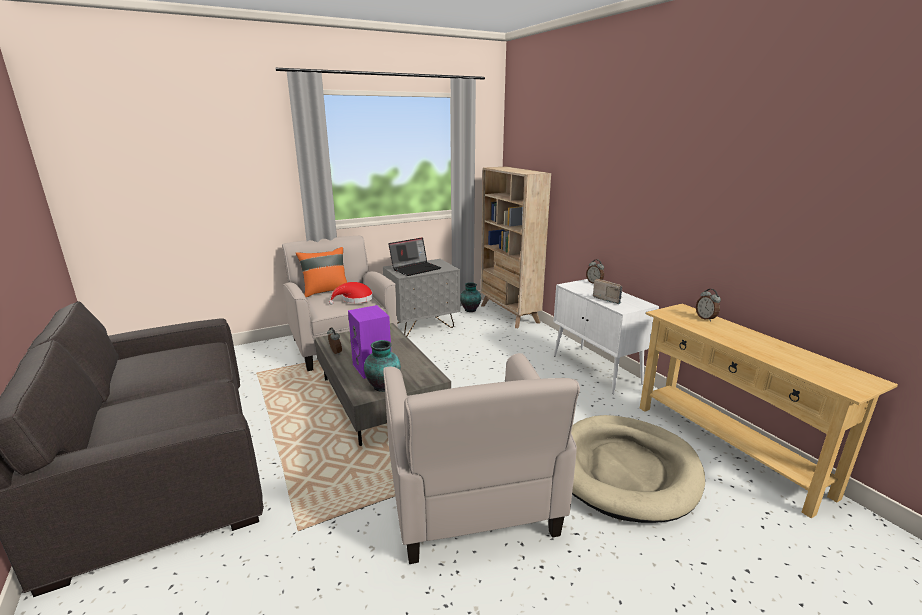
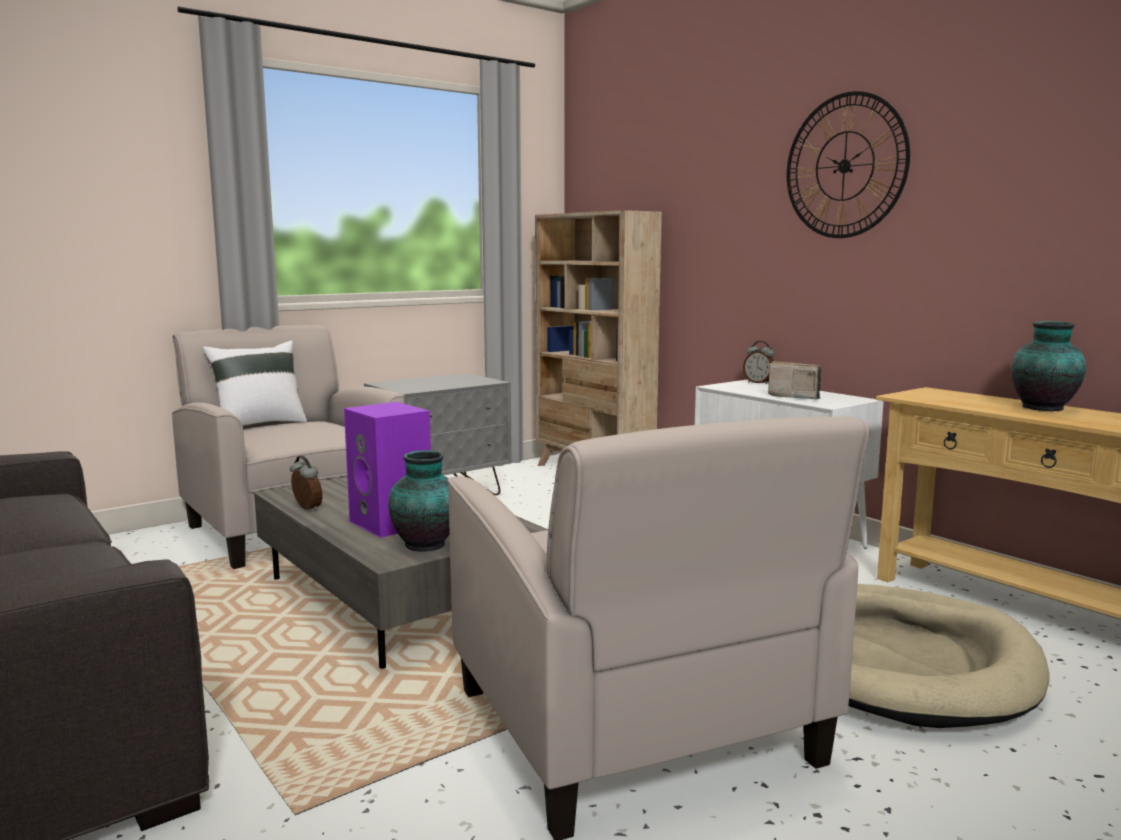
camera: 10 degrees left, 10 degrees down
orange pillow [296,247,347,297] -> white pillow [203,341,307,426]
red hat [329,282,373,305] -> none
laptop [388,237,441,276] -> none
vase [460,282,481,312] -> vase moved to [1011,321,1086,411]
alarm clock [696,289,721,321] -> none
none -> wall clock [787,91,910,238]

